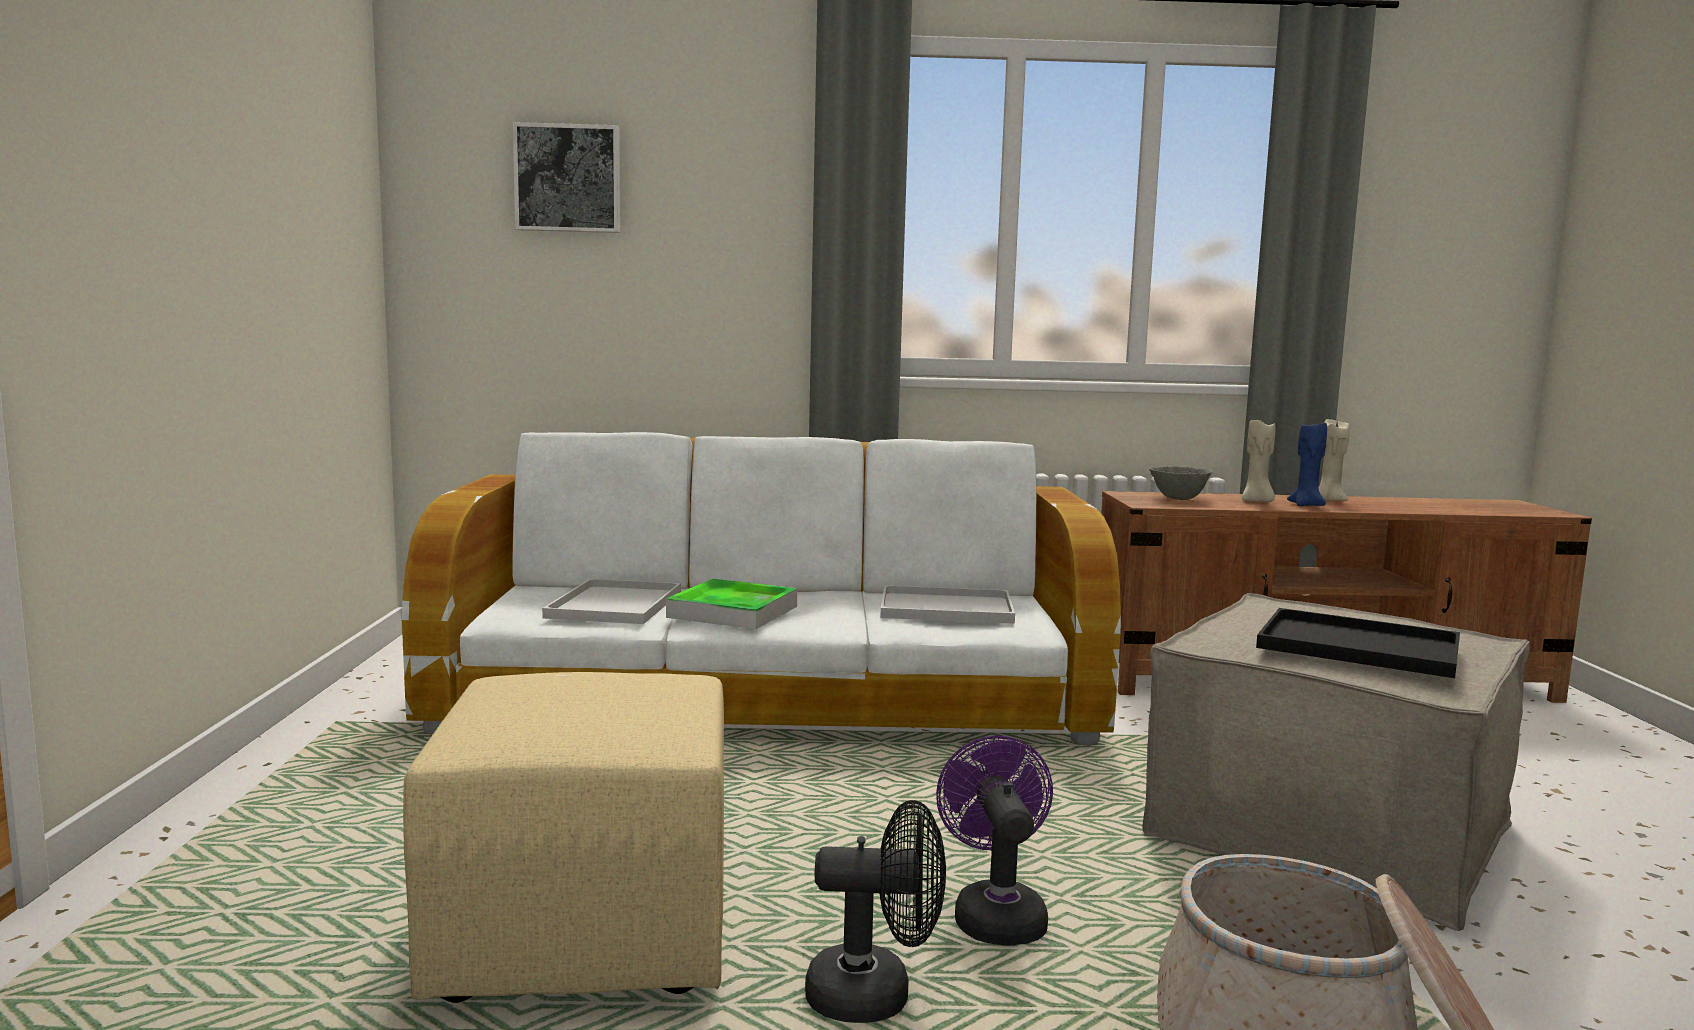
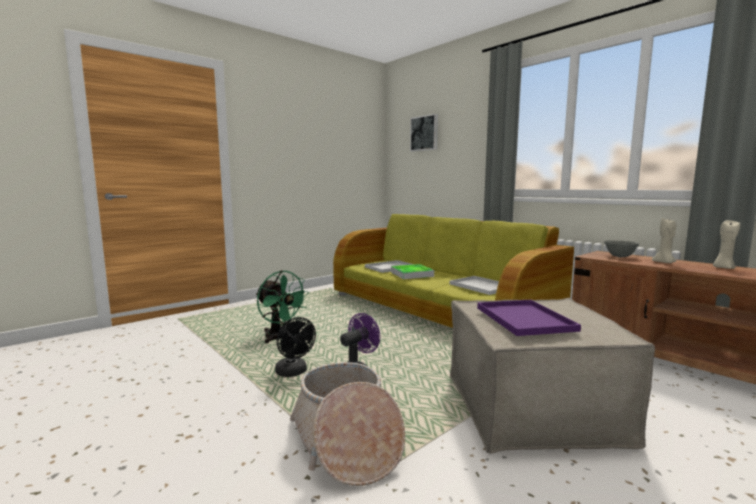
camera: 50 degrees right, 0 degrees up
white sofa [402,432,1121,746] -> green sofa [333,214,574,328]
beige ottoman [403,672,724,1003] -> green fan [256,270,309,343]
black tray [1256,608,1460,678] -> purple tray [477,300,581,336]
blue candle [1287,423,1327,506] -> none

